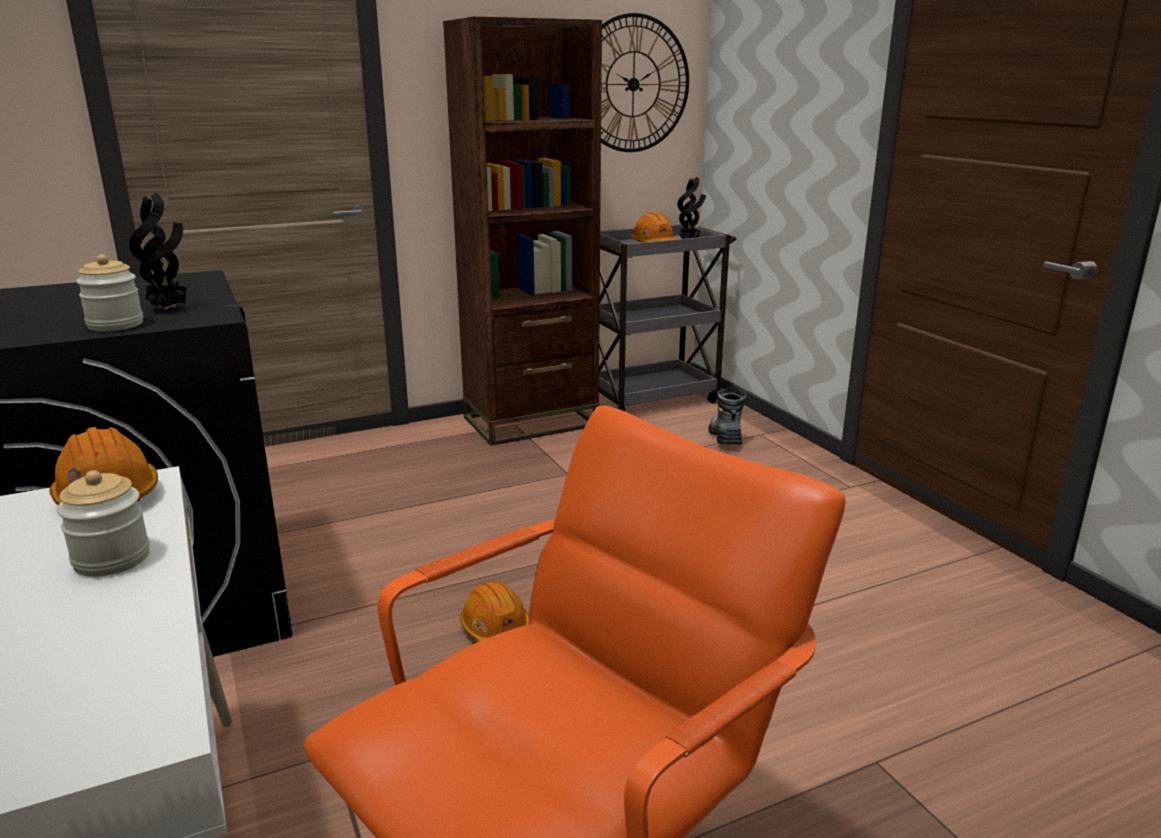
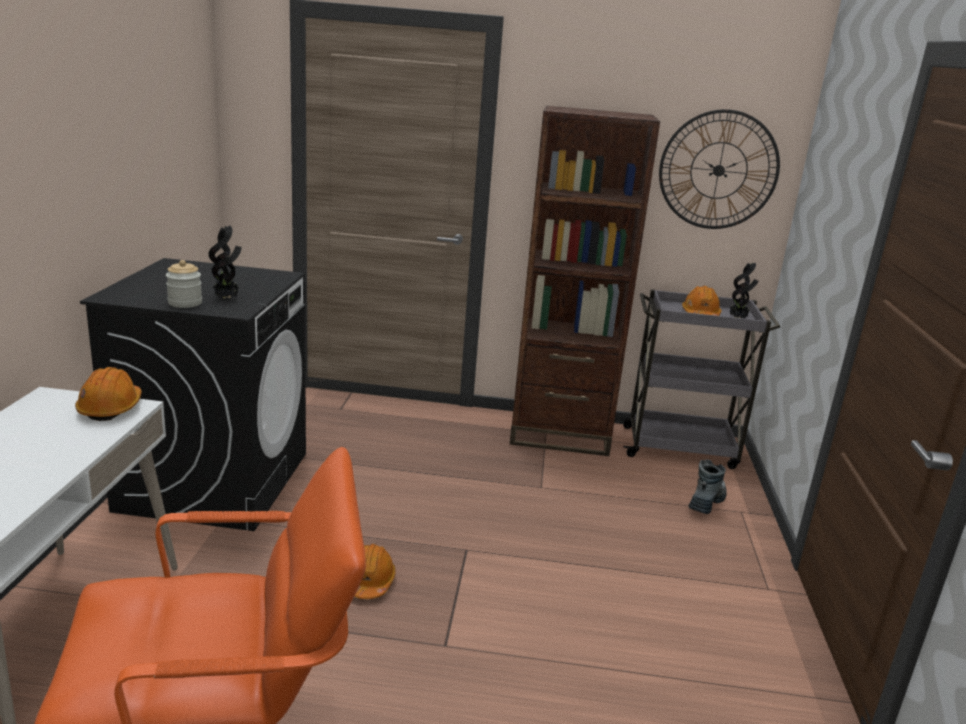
camera: 30 degrees right, 0 degrees up
jar [57,470,150,577] -> none

